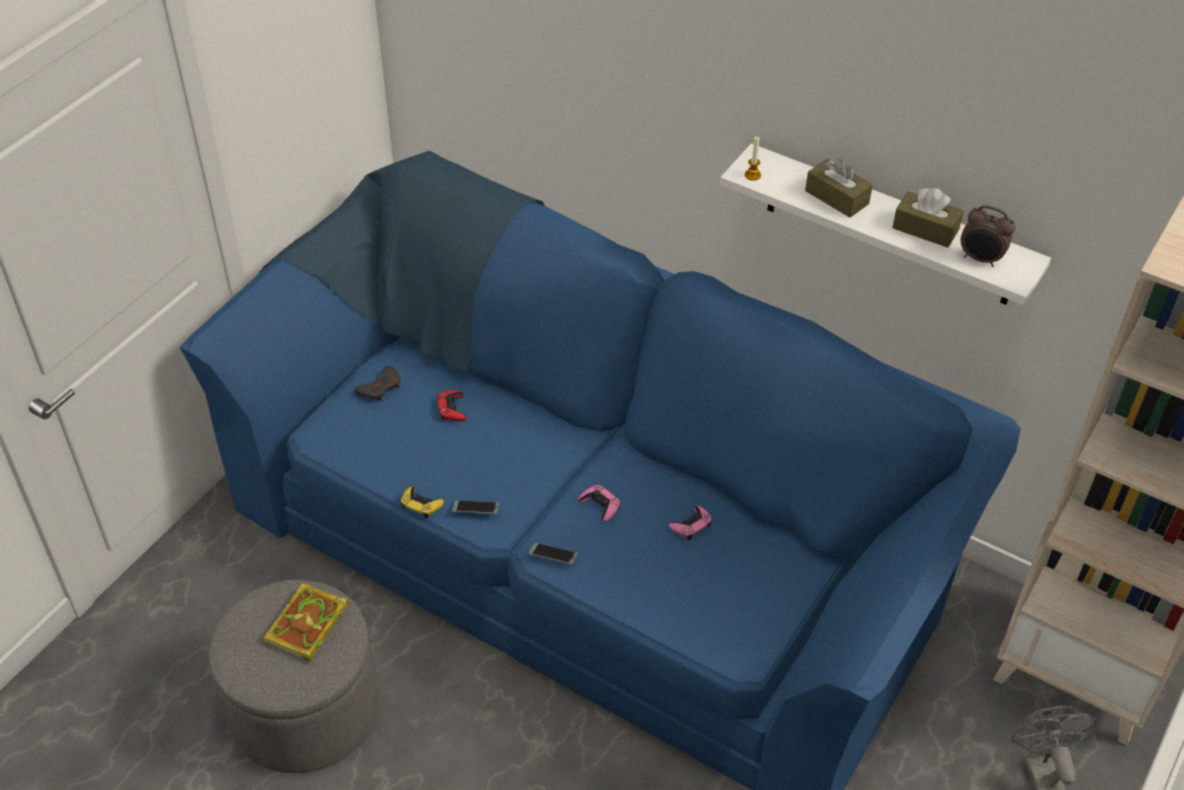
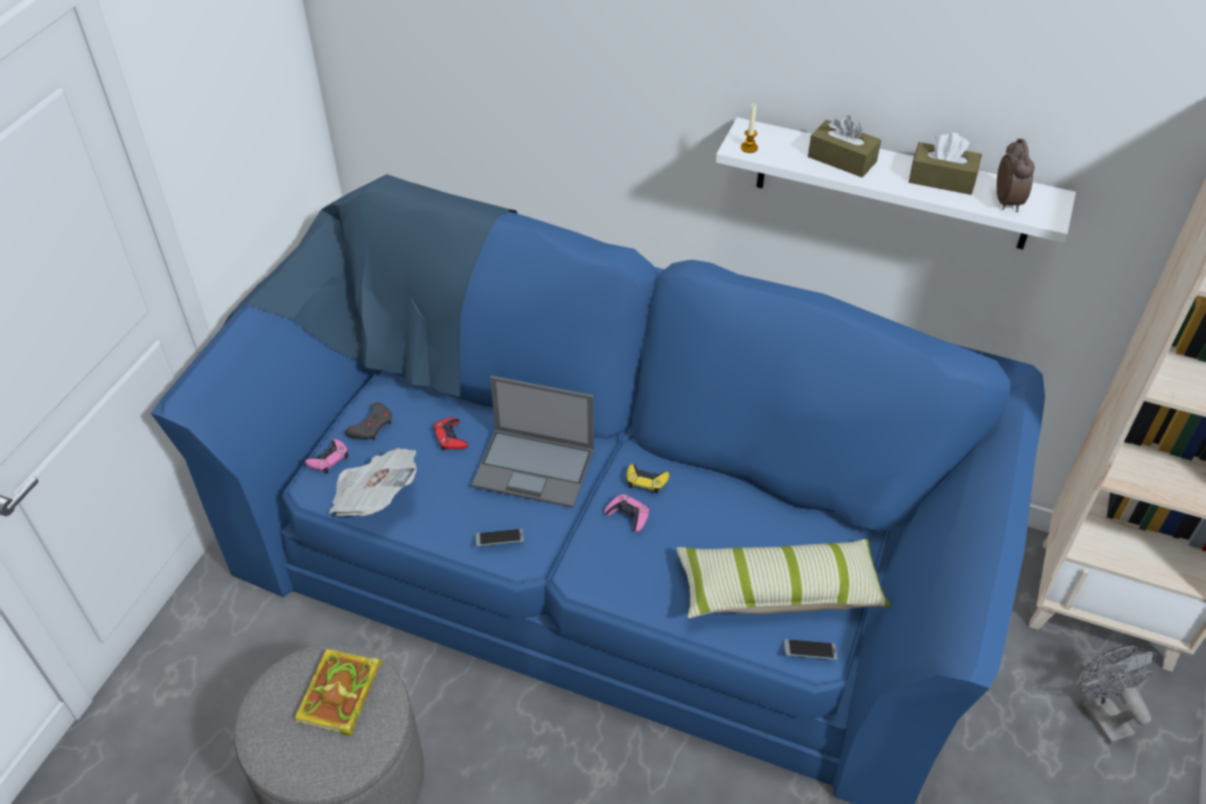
camera: 10 degrees left, 0 degrees up
yellow game controller [401,487,444,519] -> yellow game controller moved to [627,464,669,494]
phone [528,543,578,564] -> phone moved to [784,639,837,660]
pink game controller [669,506,712,540] -> pink game controller moved to [305,439,348,474]
alarm clock [961,205,1015,267] -> alarm clock turned 105 degrees counterclockwise [997,138,1035,212]
none -> newspaper [329,448,417,516]
none -> laptop [472,376,594,508]
none -> pillow [676,539,890,618]

